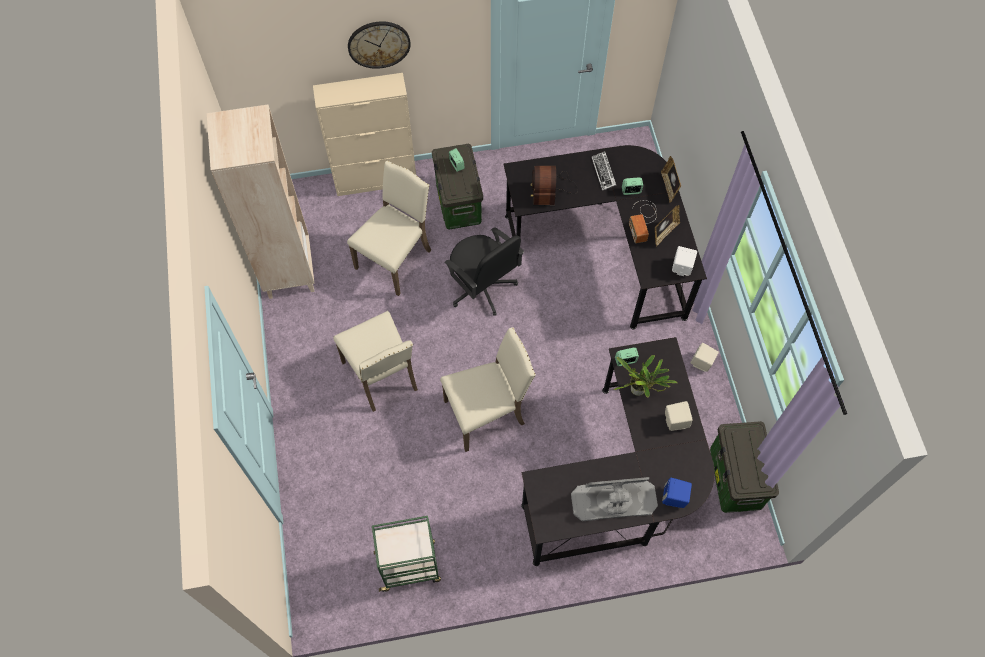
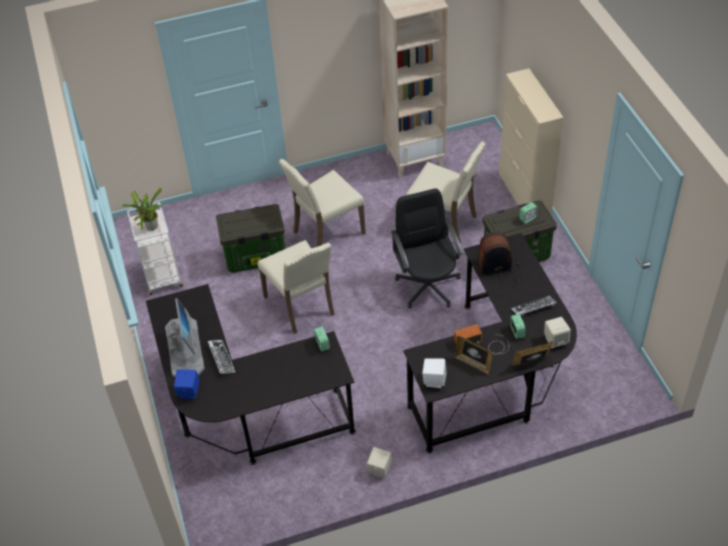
camera: 85 degrees right, 15 degrees down
wall clock [348,21,411,69] -> none
green cart [372,516,441,592] -> white cart [127,202,183,295]
black office chair [444,227,524,316] -> black office chair turned 120 degrees clockwise [391,188,463,308]
potted plant [614,355,678,398] -> potted plant moved to [122,188,162,231]
beige speaker [665,401,692,431] -> beige speaker moved to [544,317,571,348]
storage box [710,421,779,513] -> storage box moved to [216,204,285,273]
none -> keyboard [208,340,235,374]

